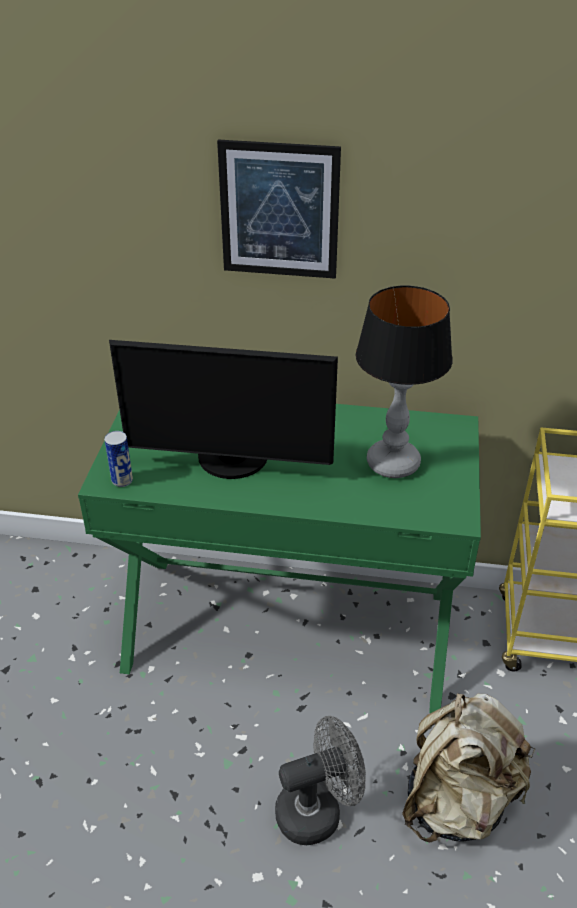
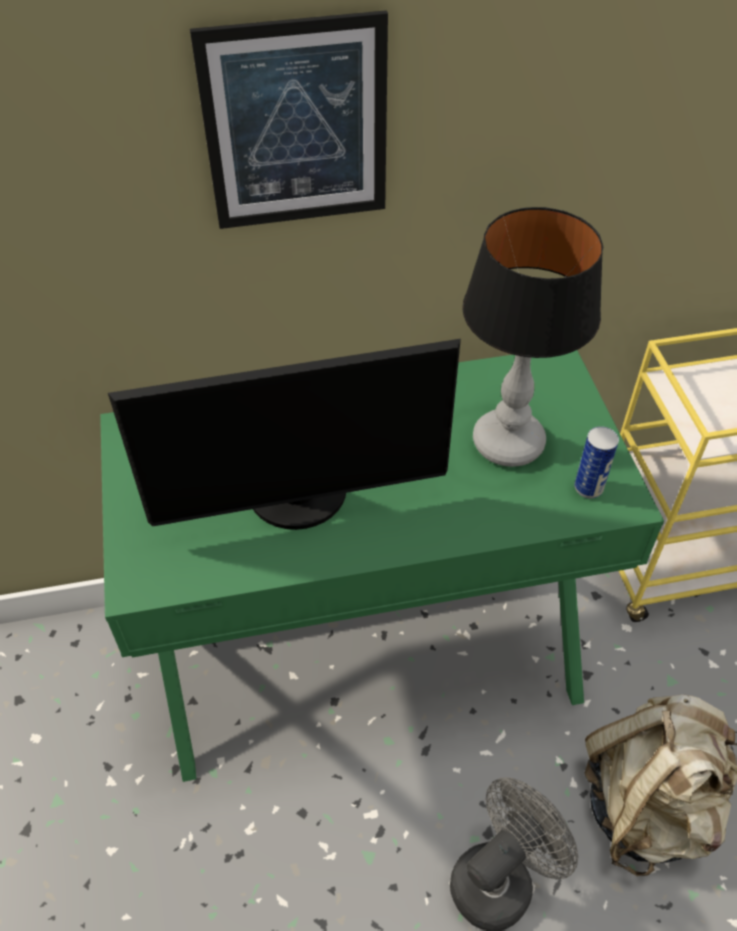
camera: 20 degrees left, 10 degrees up
can [104,431,133,487] -> can moved to [574,426,619,498]

